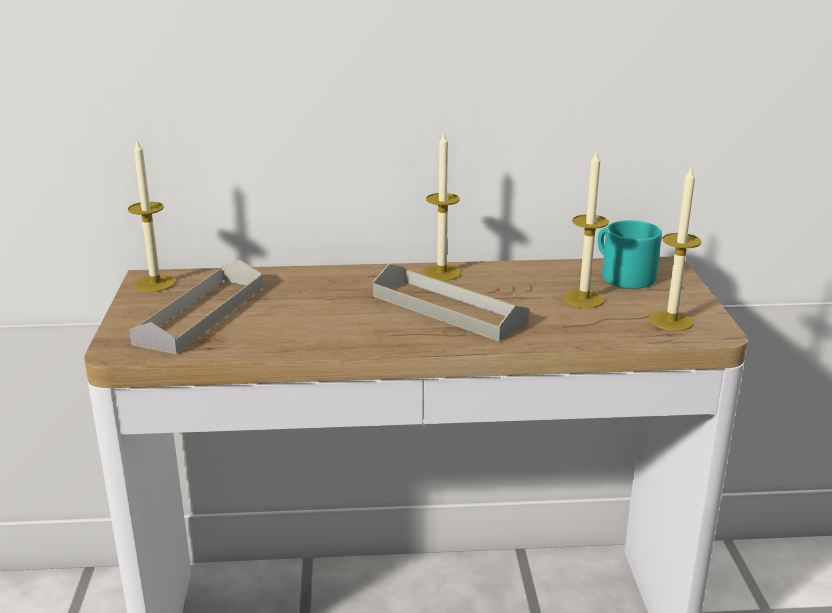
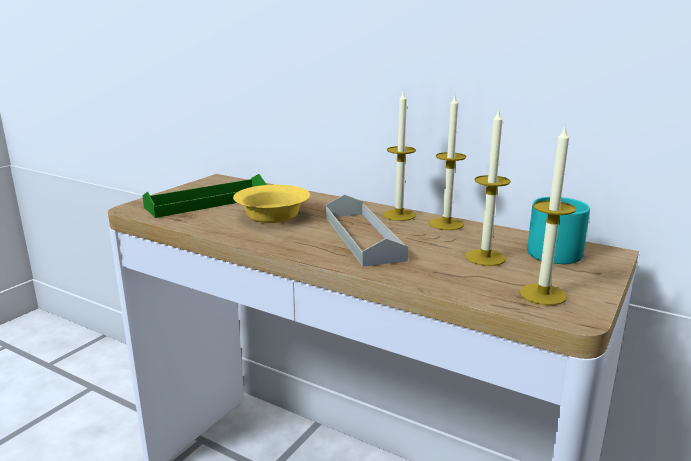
camera: 35 degrees right, 5 degrees down
candle [128,141,176,292] -> candle moved to [429,96,466,230]
grey tray [129,260,263,354] -> green tray [143,174,267,218]
none -> yellow bowl [233,185,310,223]

